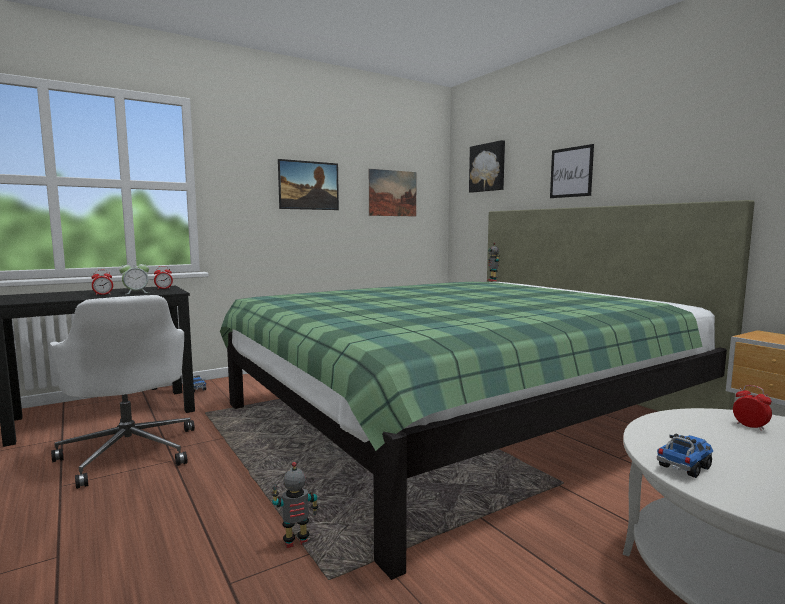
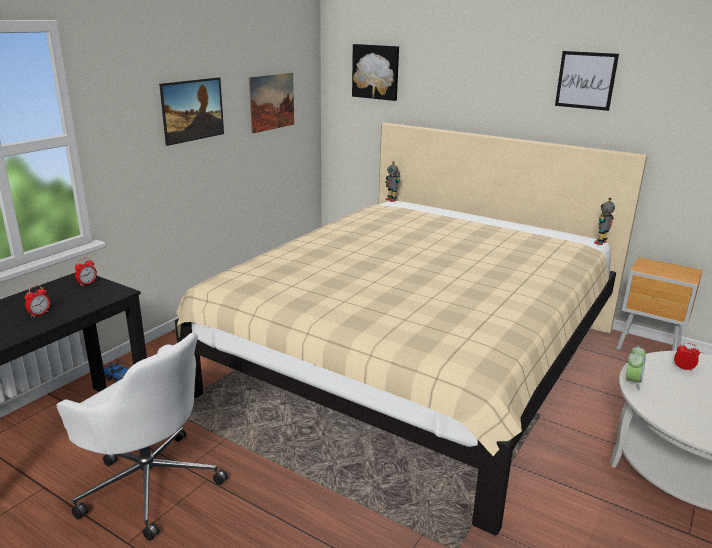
camera: 25 degrees left, 15 degrees up
alarm clock [119,260,149,294] -> alarm clock moved to [626,346,646,391]
green bed [220,200,755,580] -> beige bed [175,123,647,536]
toy robot [272,462,318,548] -> toy robot moved to [594,198,615,245]
picture [550,144,594,198] -> picture moved to [555,51,619,111]
toy truck [657,434,713,478] -> none

